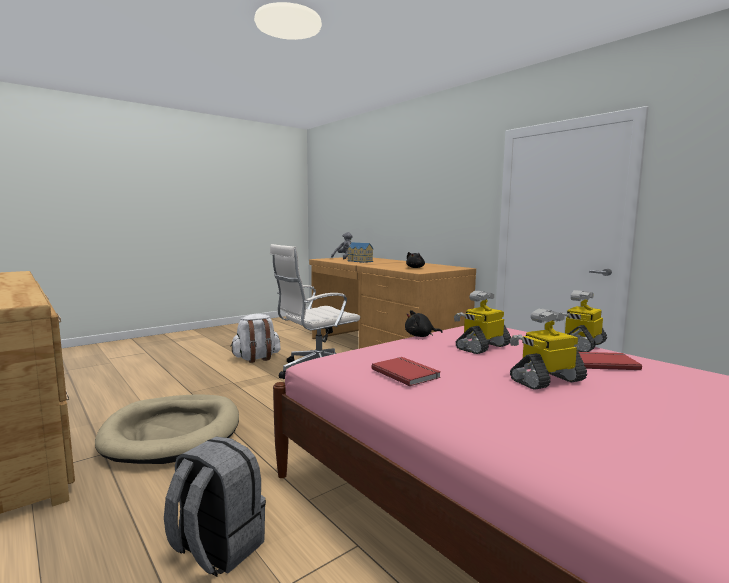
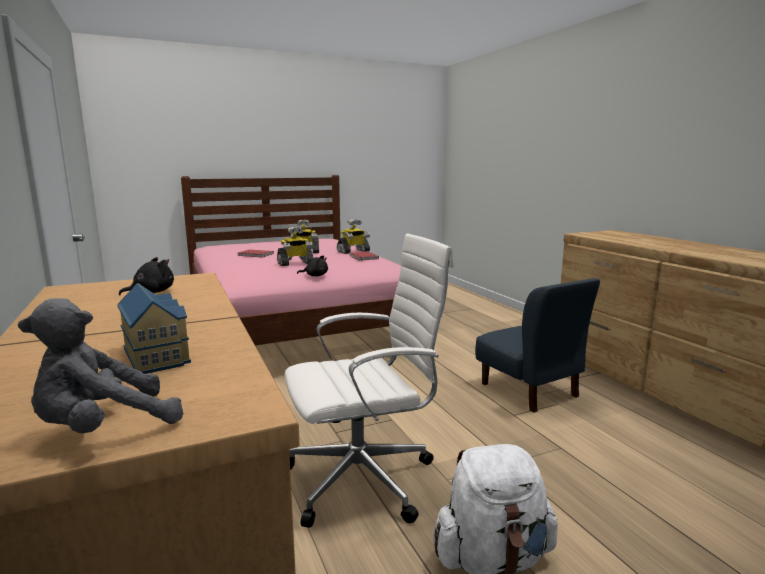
camera: 165 degrees left, 5 degrees up
beige dog bed [95,394,239,464] -> blue chair [475,278,600,413]
grey backpack [164,436,266,577] -> none
toy robot [556,290,607,352] -> toy robot moved to [337,219,370,254]

